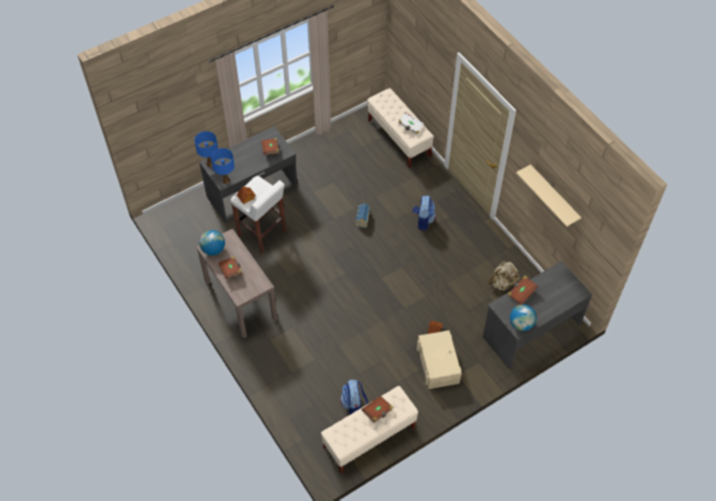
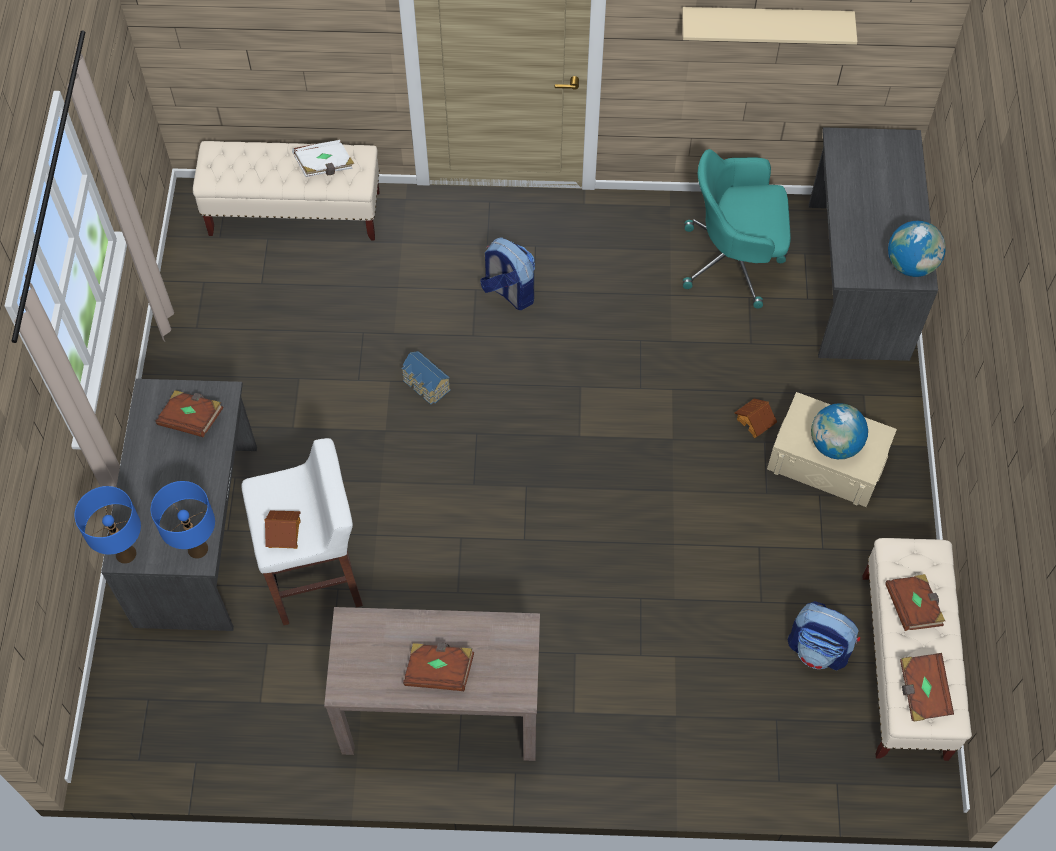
camera: 55 degrees left, 5 degrees up
globe [199,230,225,256] -> globe moved to [811,403,868,459]
beige backpack [488,260,520,291] -> turquoise office chair [683,149,791,309]
brown book [508,275,538,305] -> brown book moved to [900,653,954,721]

